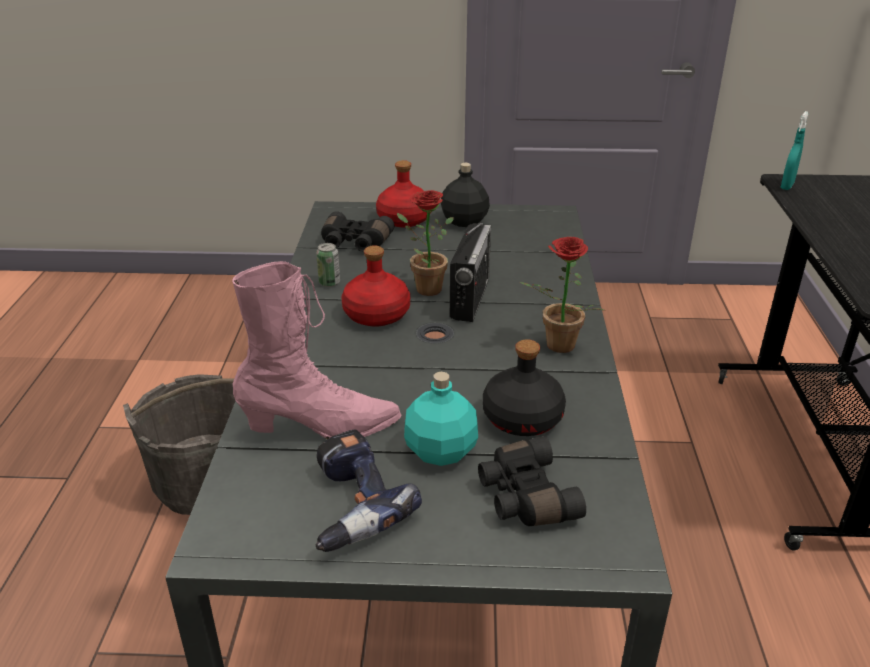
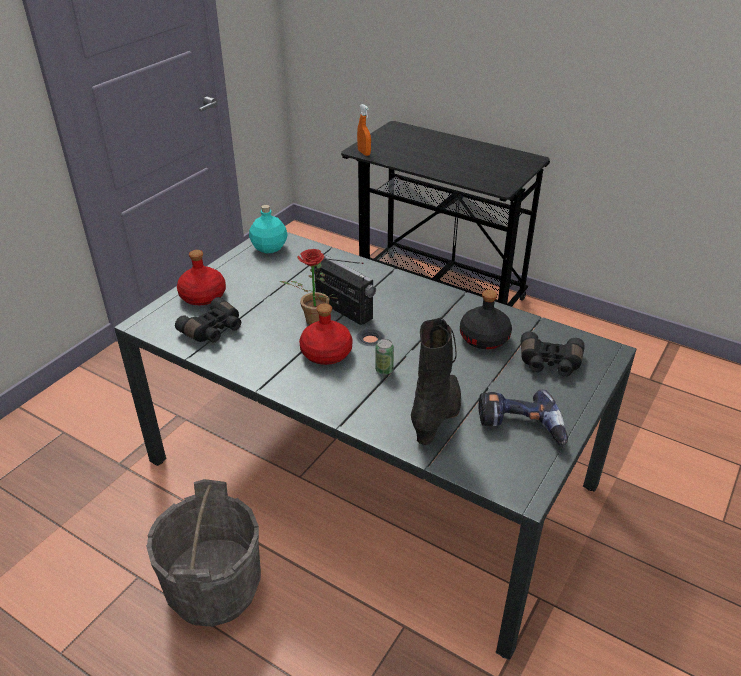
camera: 60 degrees left, 5 degrees up
pink boot [232,261,401,439] -> black boot [411,317,461,446]
can [316,243,340,287] -> can moved to [375,339,394,375]
turquoise bottle [404,372,478,466] -> turquoise bottle moved to [249,205,287,253]
black bottle [441,163,490,227] -> none
potted plant [519,237,604,353] -> none
turquoise spray bottle [781,111,808,190] -> orange spray bottle [357,104,371,156]

